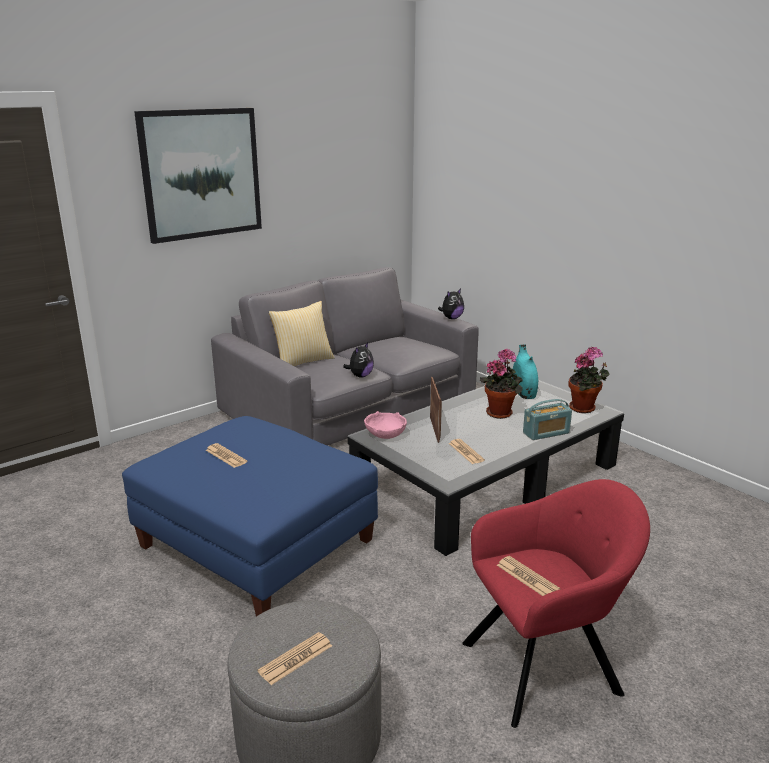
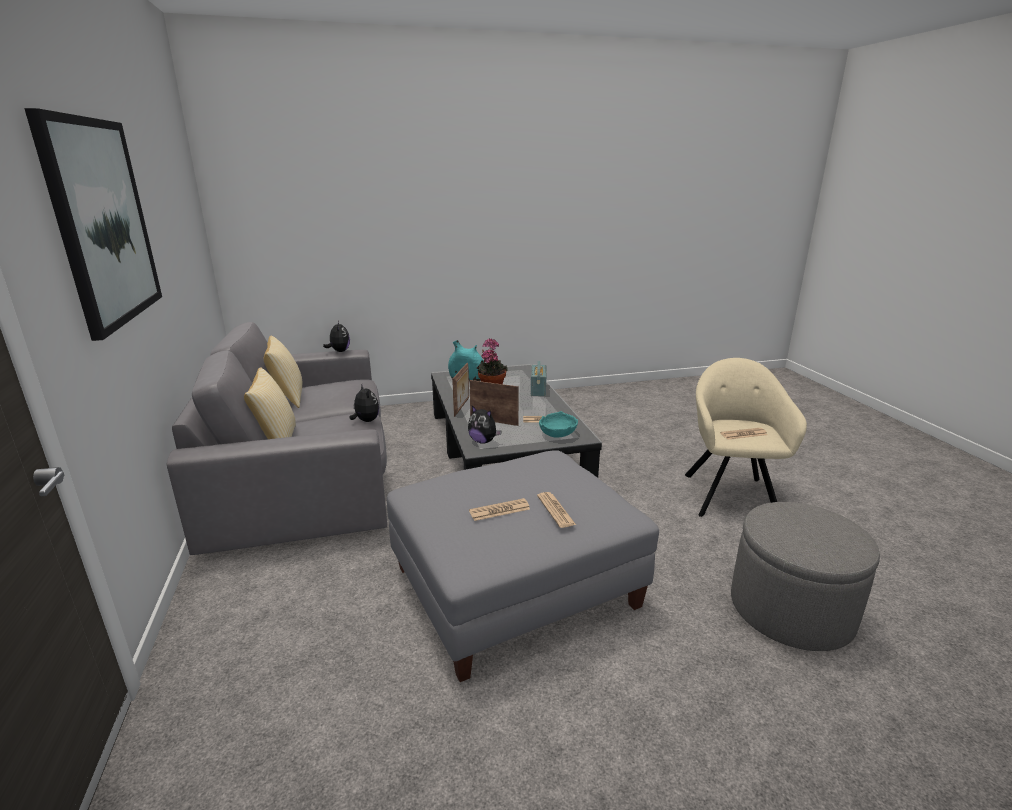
camera: 65 degrees left, 0 degrees up
blue ottoman [122,416,378,616] -> grey ottoman [387,450,659,682]
newspaper [258,632,332,685] -> newspaper moved to [537,492,576,528]
pink bowl [364,411,407,439] -> plush toy [468,406,501,444]
red armchair [462,479,650,728] -> beige armchair [685,358,807,517]
potted plant [569,347,609,413] -> none
none -> pillow [264,336,302,408]
none -> picture frame [452,363,469,417]
none -> turquoise bowl [539,411,578,438]

